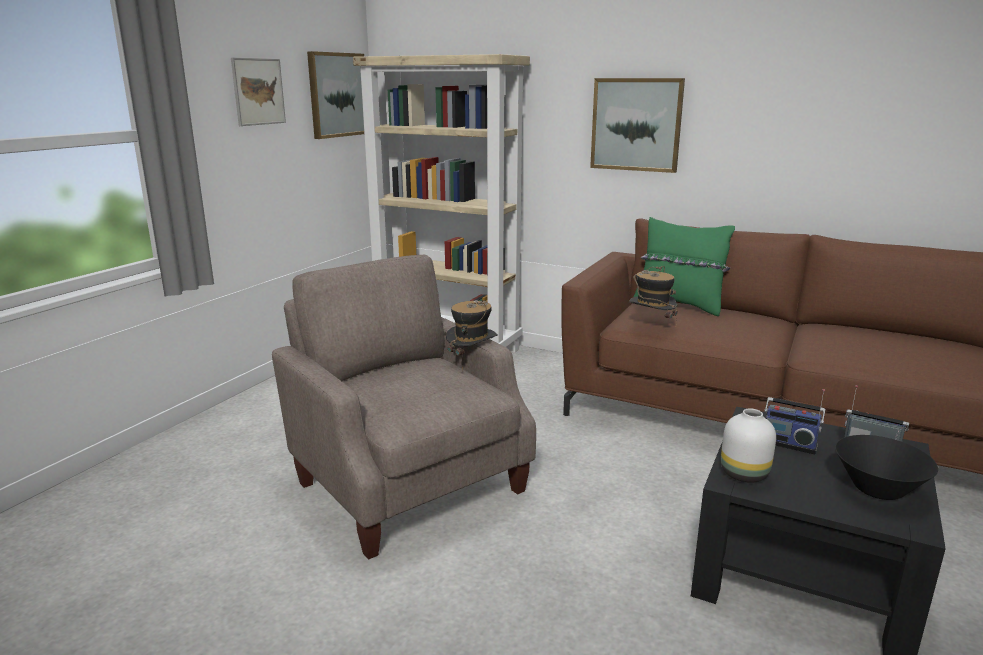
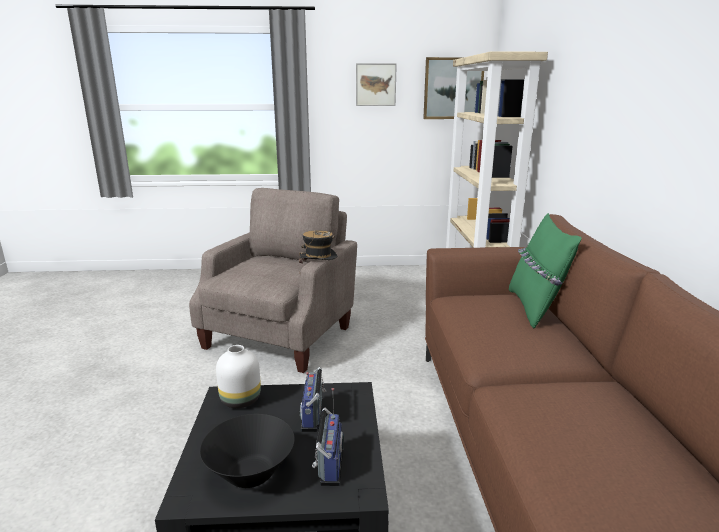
camera: 60 degrees right, 0 degrees up
picture [590,78,685,173] -> none
hat [629,266,678,322] -> none

